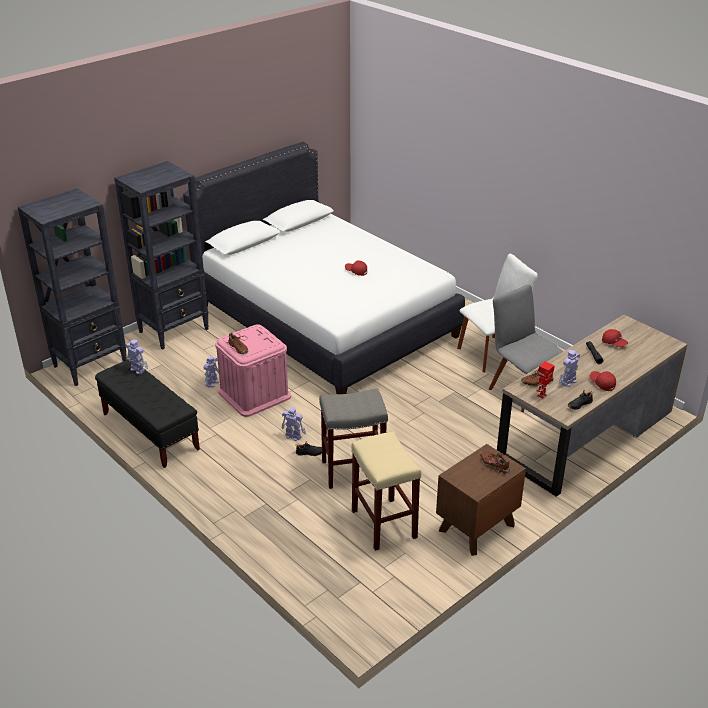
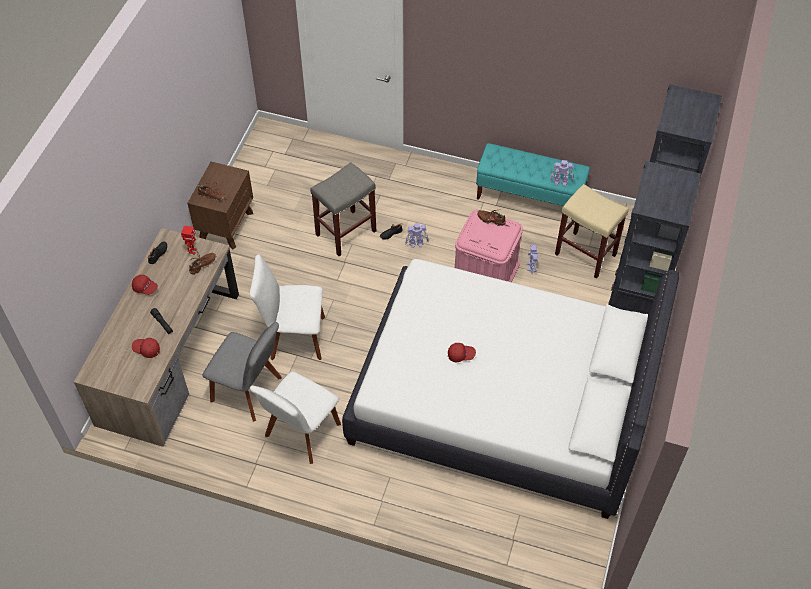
camera: 150 degrees right, 20 degrees up
black bench [95,360,200,468] -> turquoise bench [476,143,590,220]
beige stool [351,432,421,551] -> beige stool moved to [555,184,629,279]
toy robot [559,350,580,387] -> none
none -> white chair [250,254,325,360]

